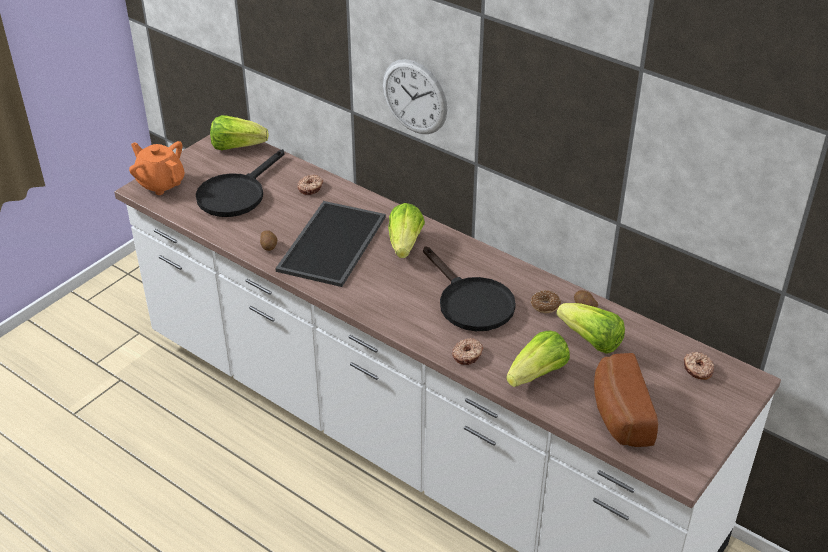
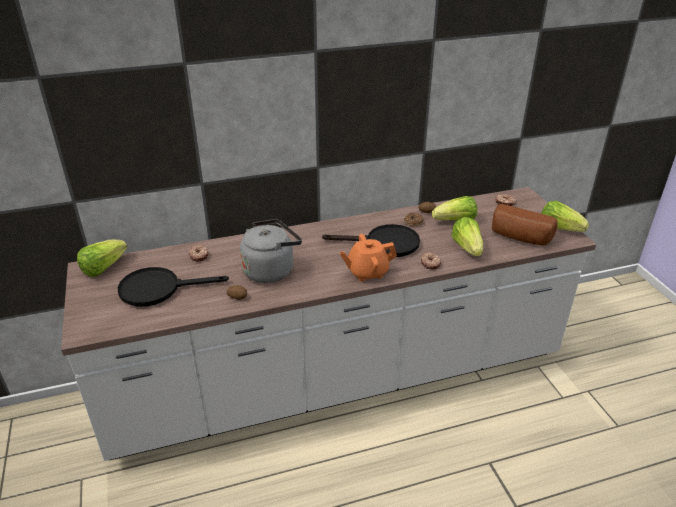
camera: 55 degrees left, 5 degrees down
orange teapot [129,141,185,195] -> orange teapot moved to [339,234,397,281]
black frying pan [196,149,284,217] -> black frying pan turned 105 degrees clockwise [118,267,229,307]
tray [275,201,386,287] -> grey kettle [240,219,302,283]
wall clock [383,59,447,134] -> none
lettuce [388,203,425,258] -> lettuce moved to [541,201,589,232]

